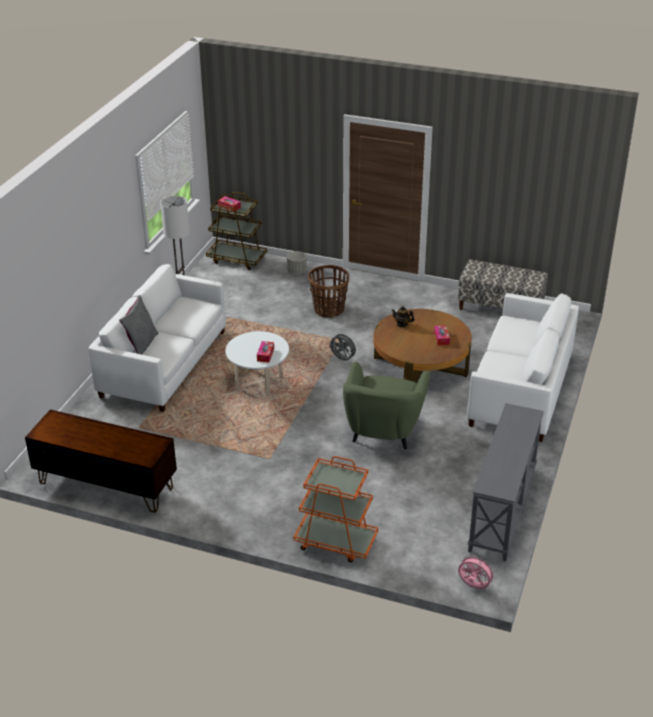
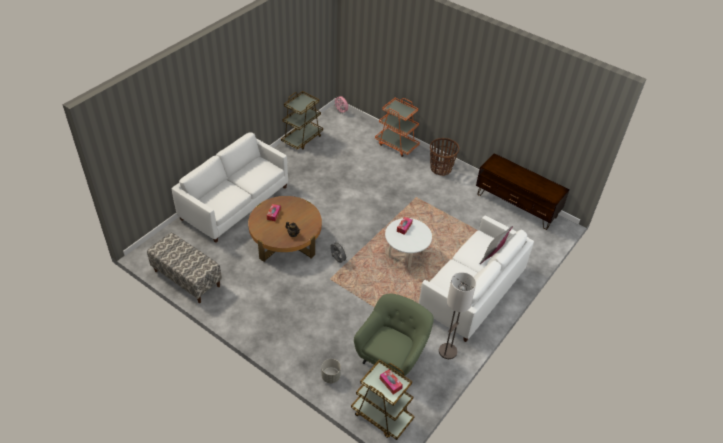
camera: 165 degrees left, 10 degrees up
basket [308,265,349,318] -> basket moved to [430,138,459,176]
green armchair [343,362,430,450] -> green armchair moved to [354,293,434,377]
grey console table [468,403,544,561] -> brown cart [281,91,323,150]

